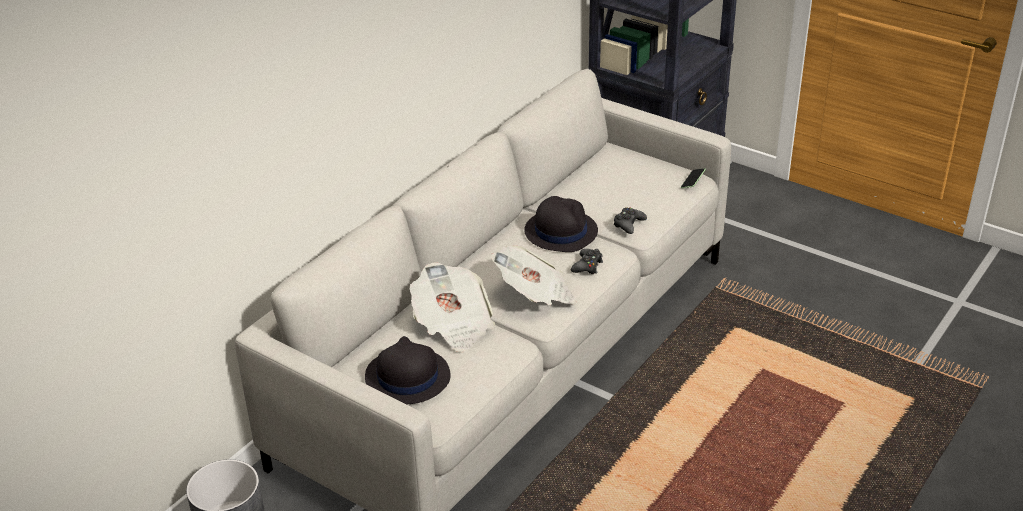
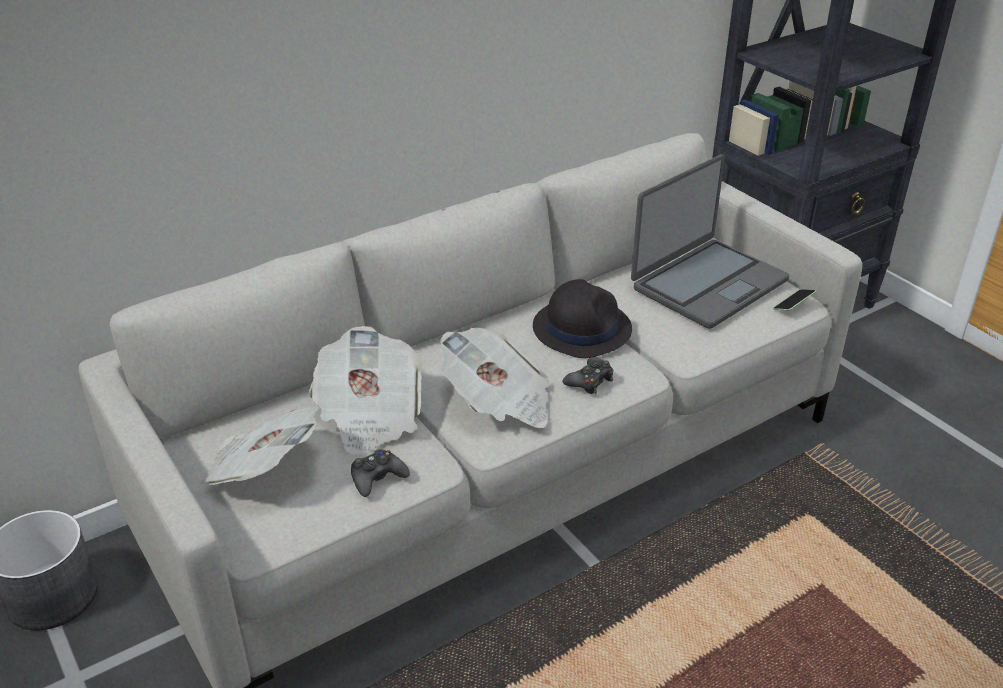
camera: 20 degrees right, 0 degrees up
black hat [365,336,451,404] -> newspaper [201,407,318,485]
black game controller [613,207,647,234] -> black game controller moved to [351,449,410,497]
none -> laptop [631,154,789,329]

